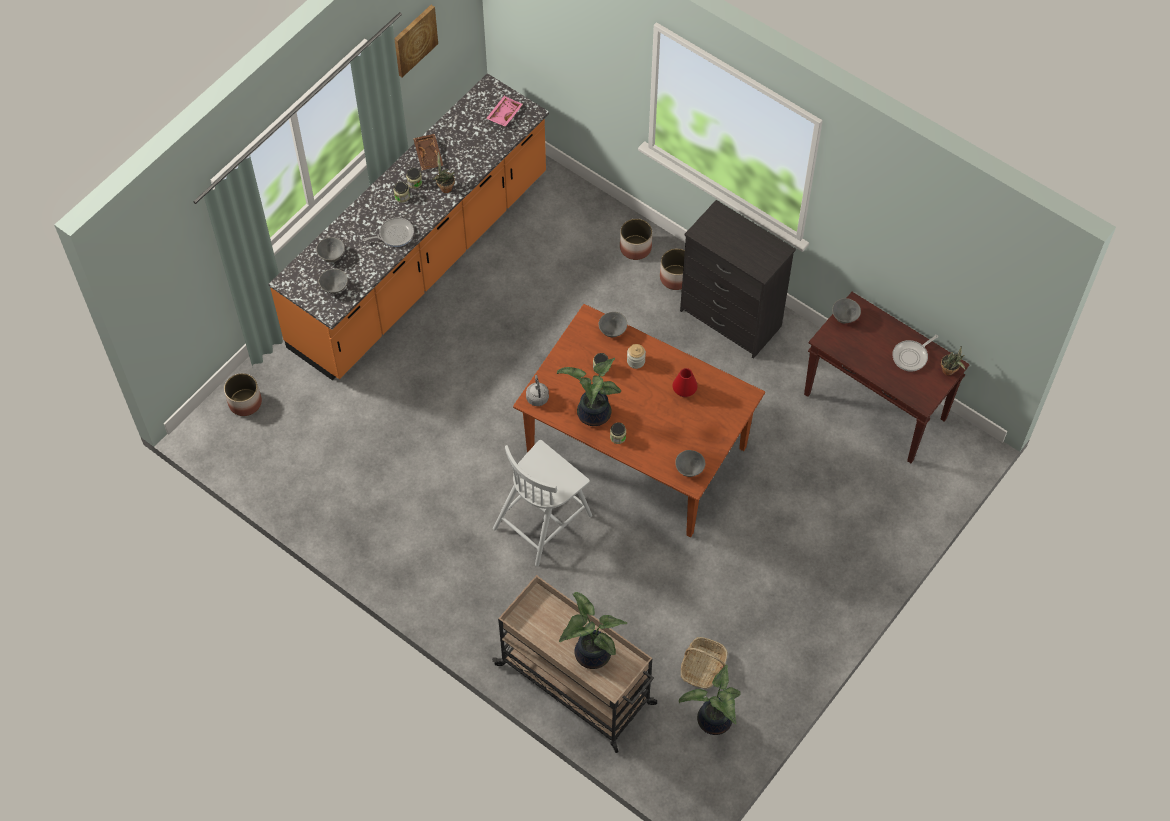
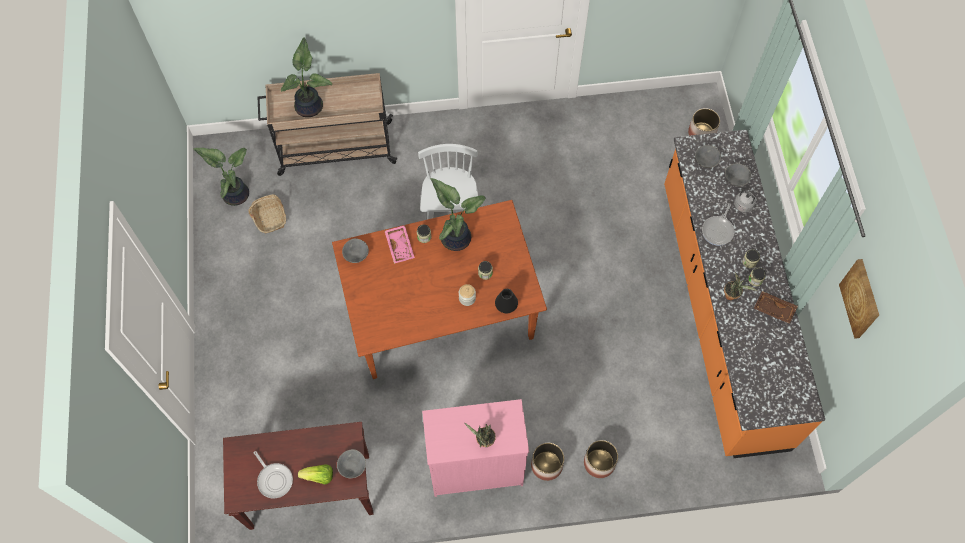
camera: 135 degrees right, 5 degrees up
pink tray [486,96,523,127] -> pink tray moved to [385,225,415,264]
grey kettle [526,375,549,406] -> grey kettle moved to [734,191,760,212]
grey bowl [599,312,627,337] -> black vase [495,289,518,313]
red vase [672,368,698,397] -> none
black dresser [680,200,796,359] -> pink dresser [422,399,529,497]
frying pan [892,335,938,372] -> frying pan turned 135 degrees clockwise [254,451,293,498]
potted plant [941,346,966,375] -> potted plant moved to [465,423,496,448]
none -> lettuce [298,464,333,484]

